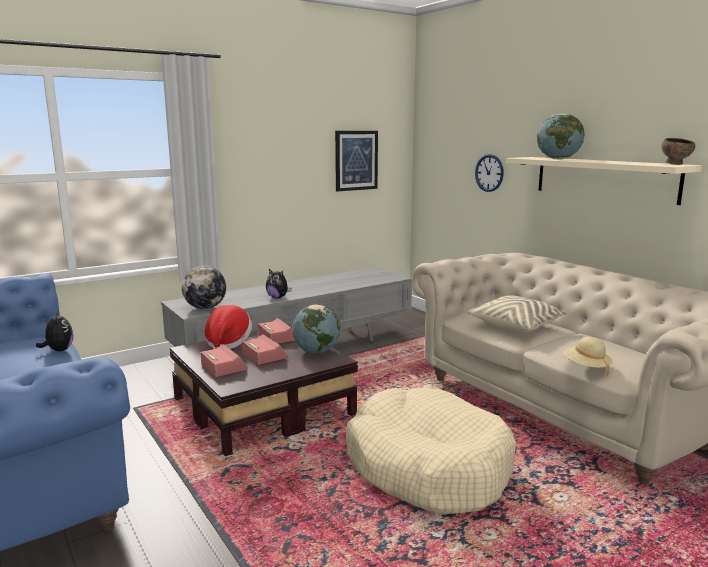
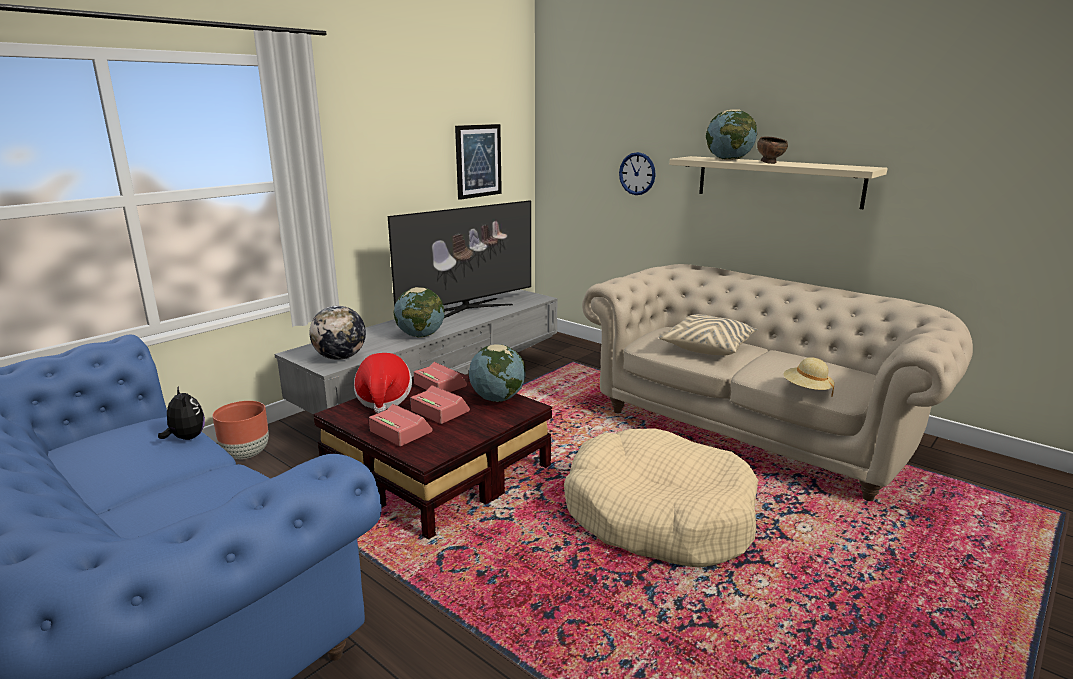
camera: 15 degrees left, 5 degrees up
plush toy [266,269,292,298] -> globe [394,287,445,338]
brown bowl [662,138,695,165] -> brown bowl moved to [757,137,788,164]
none -> brown planter [212,401,269,459]
none -> television [388,200,531,318]

